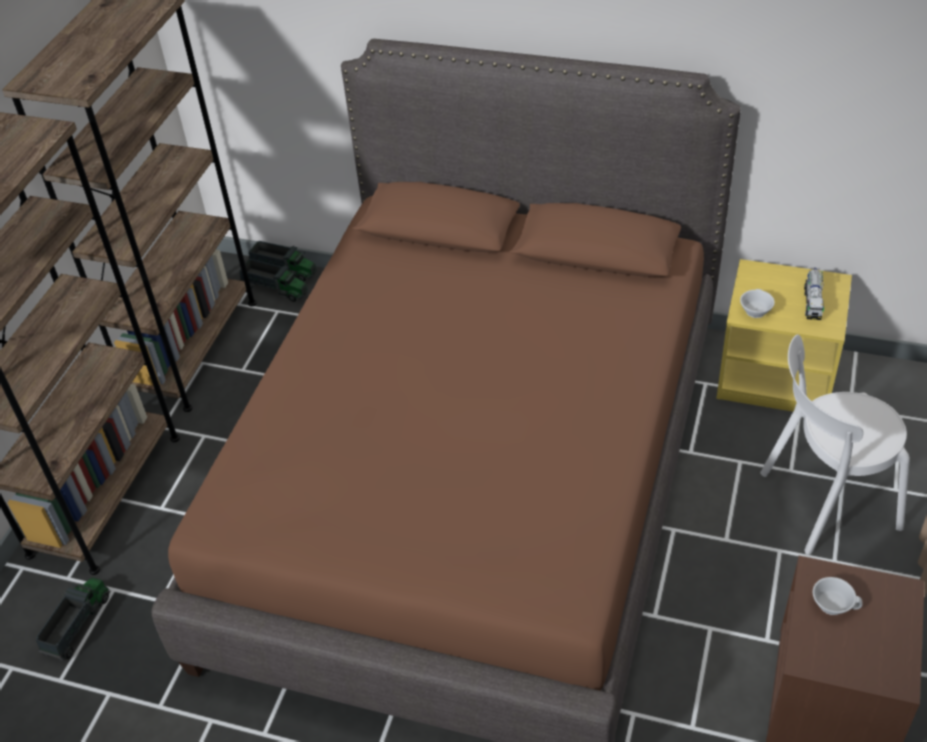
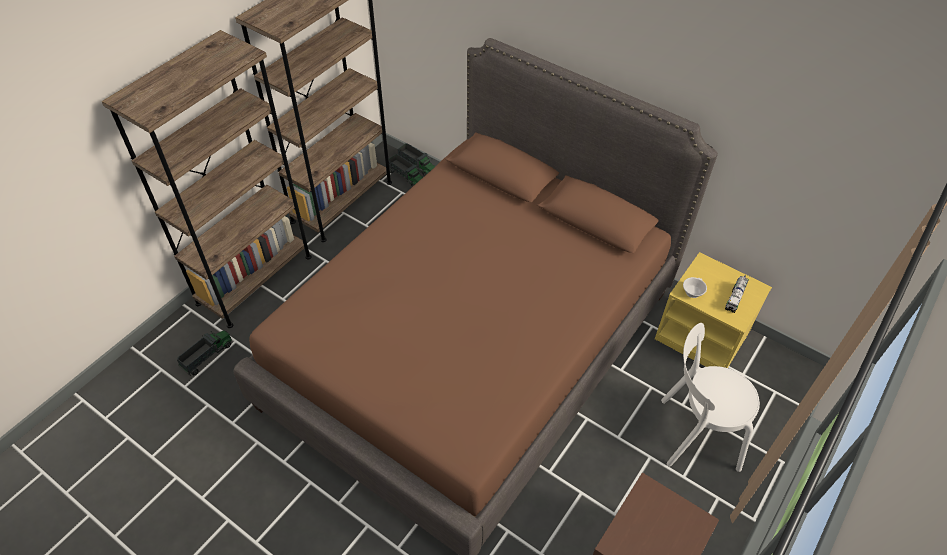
camera: 15 degrees right, 5 degrees up
white cup [813,577,863,615] -> none

